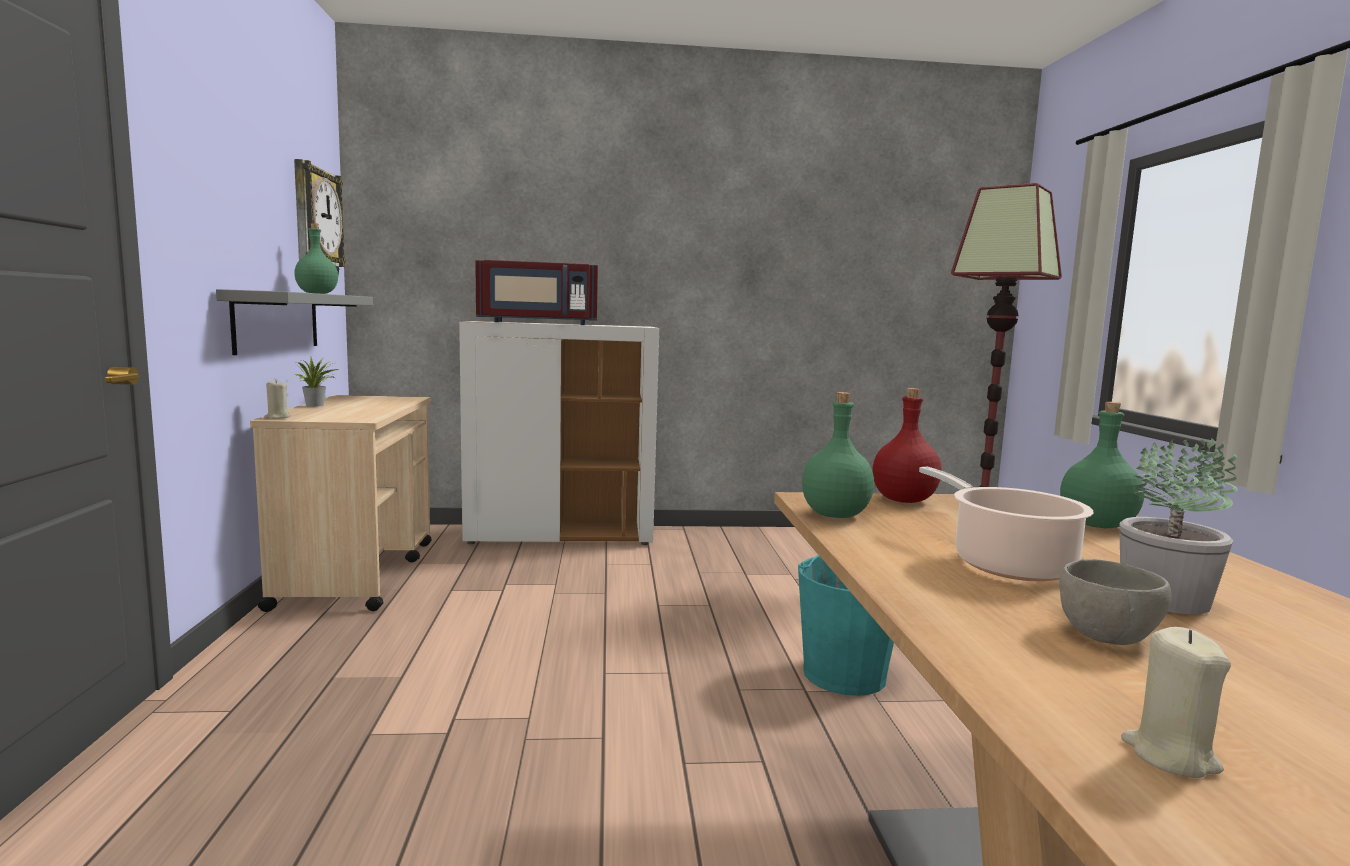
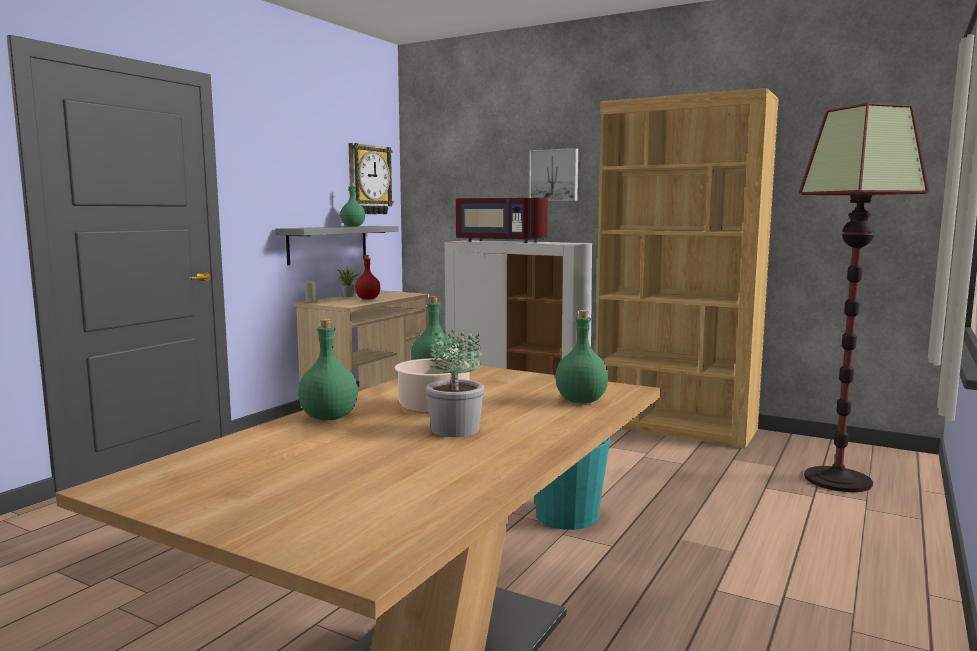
camera: 35 degrees right, 0 degrees up
red bottle [873,388,942,503] -> red bottle moved to [355,255,380,299]
grey bowl [1059,559,1172,645] -> none
beige candle [1121,627,1231,778] -> none
none -> green bottle [298,319,358,421]
none -> picture [529,148,578,201]
none -> brown bookcase [595,88,779,449]

